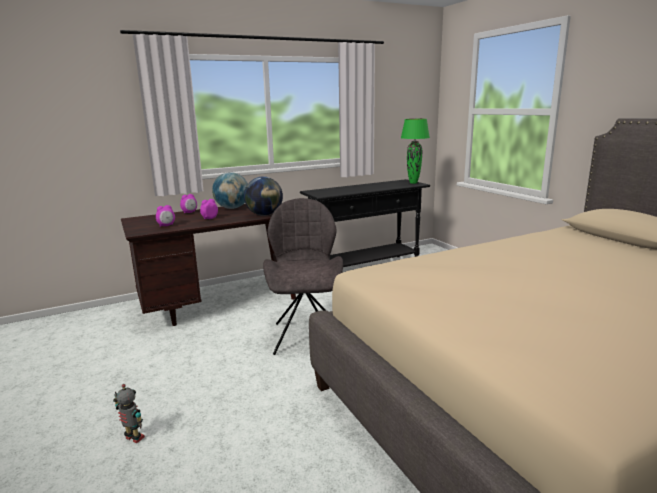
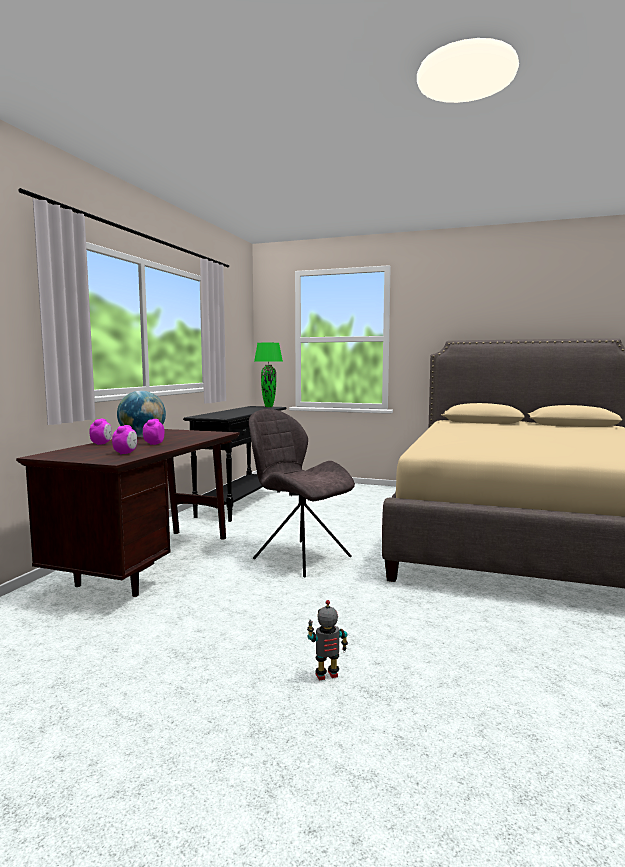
camera: 45 degrees left, 10 degrees down
globe [244,177,283,216] -> none

